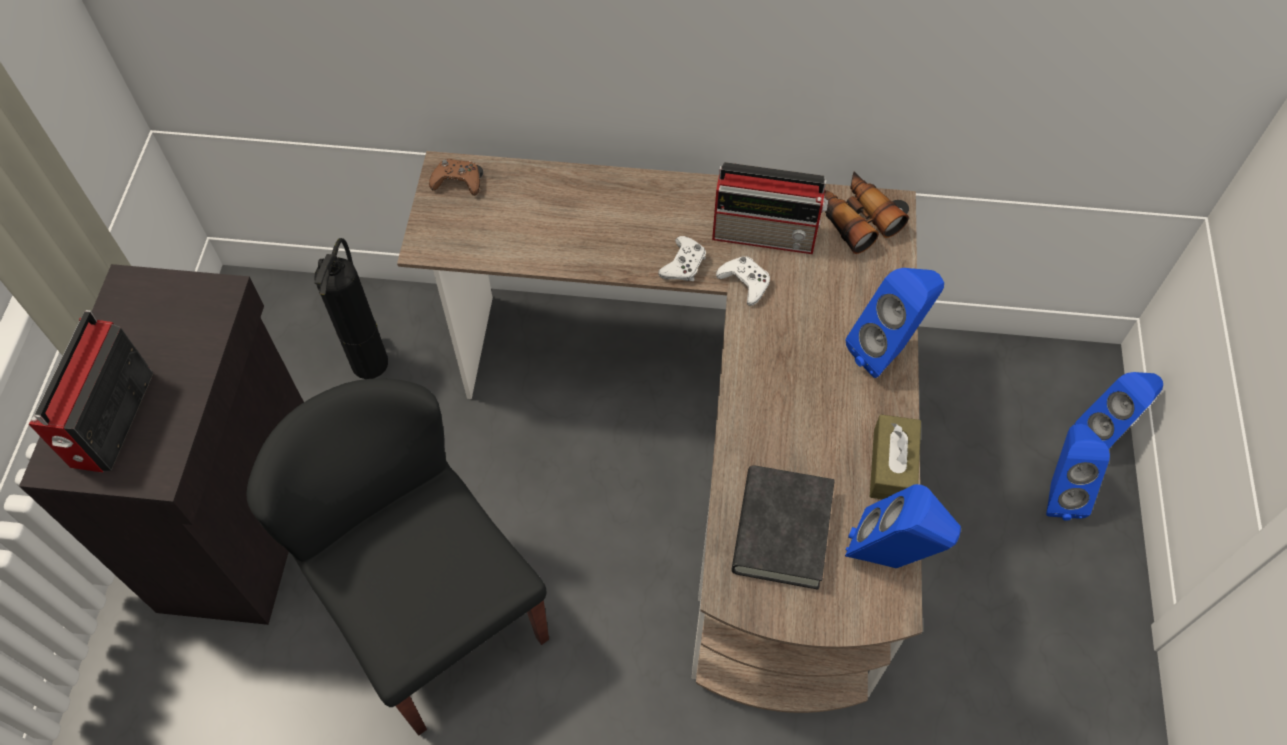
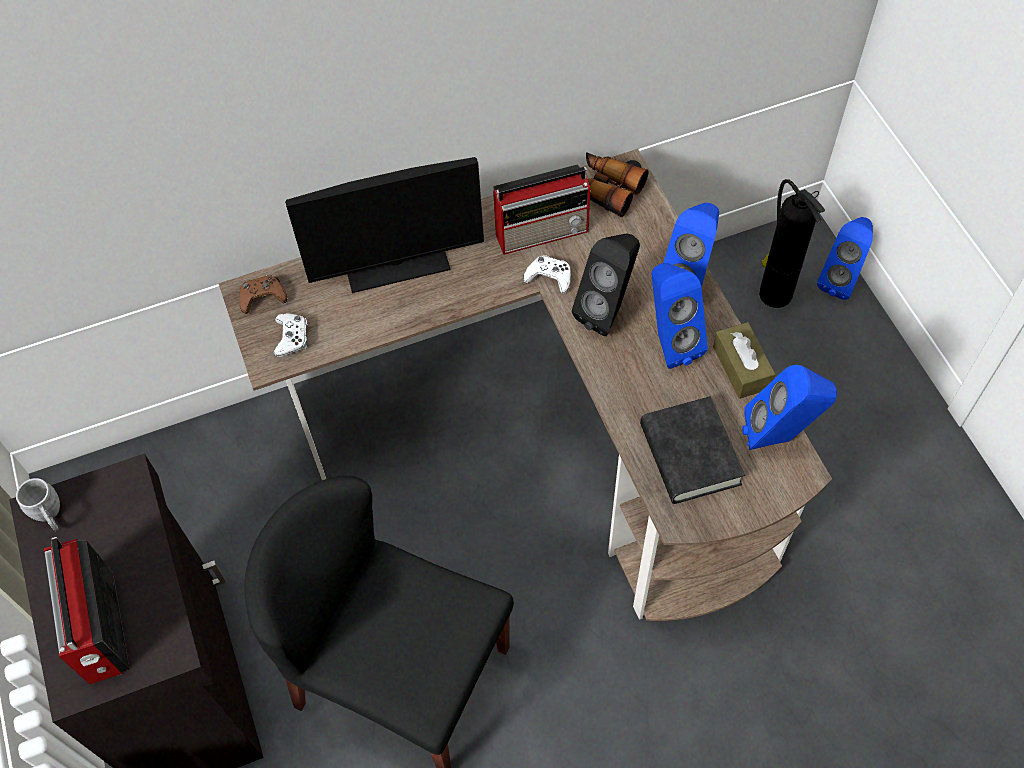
camera: 25 degrees left, 0 degrees up
fire extinguisher [314,238,388,379] -> fire extinguisher moved to [759,179,825,308]
white game controller [658,236,706,281] -> white game controller moved to [273,313,308,357]
blue speaker [1046,424,1110,521] -> blue speaker moved to [652,263,708,369]
none -> grey mug [16,478,60,531]
none -> monitor [285,157,484,293]
none -> black speaker [572,234,640,336]

